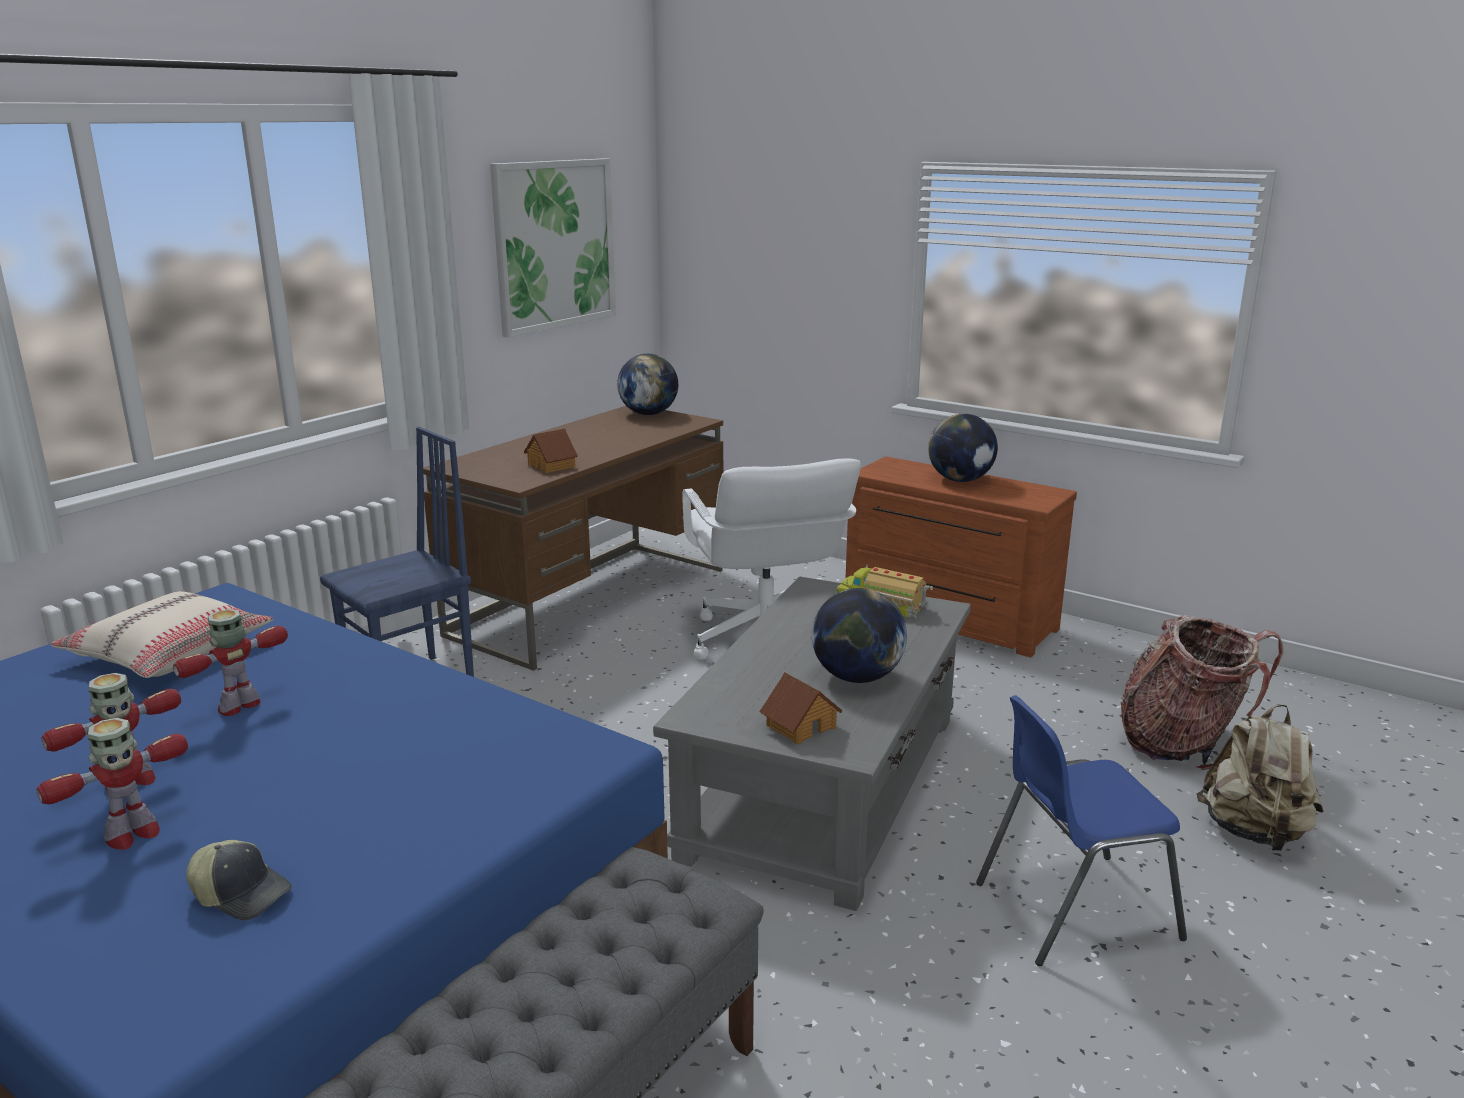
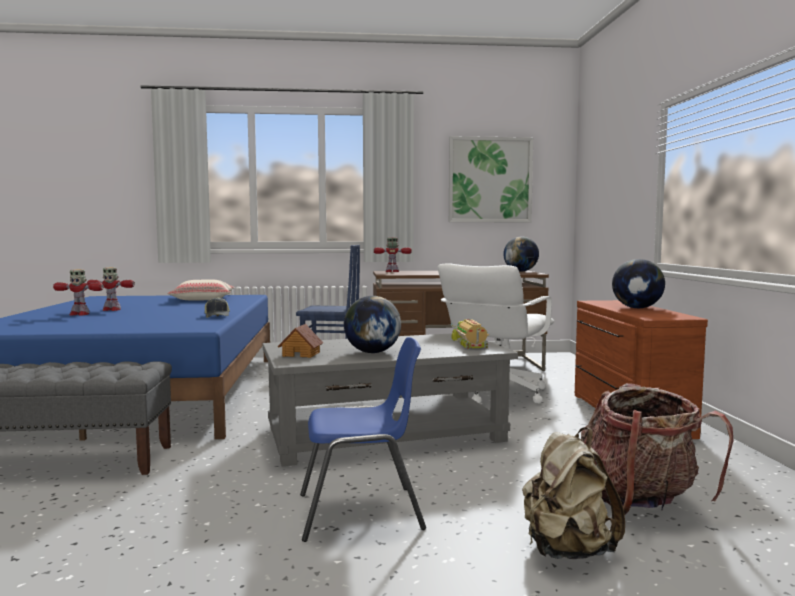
camera: 50 degrees right, 15 degrees down
toy robot [173,609,288,716] -> toy robot moved to [374,237,412,272]
cap [186,840,292,920] -> cap moved to [205,297,230,318]
toy house [524,429,578,473] -> none
blue chair [976,695,1187,966] -> blue chair turned 135 degrees clockwise [300,337,426,542]

